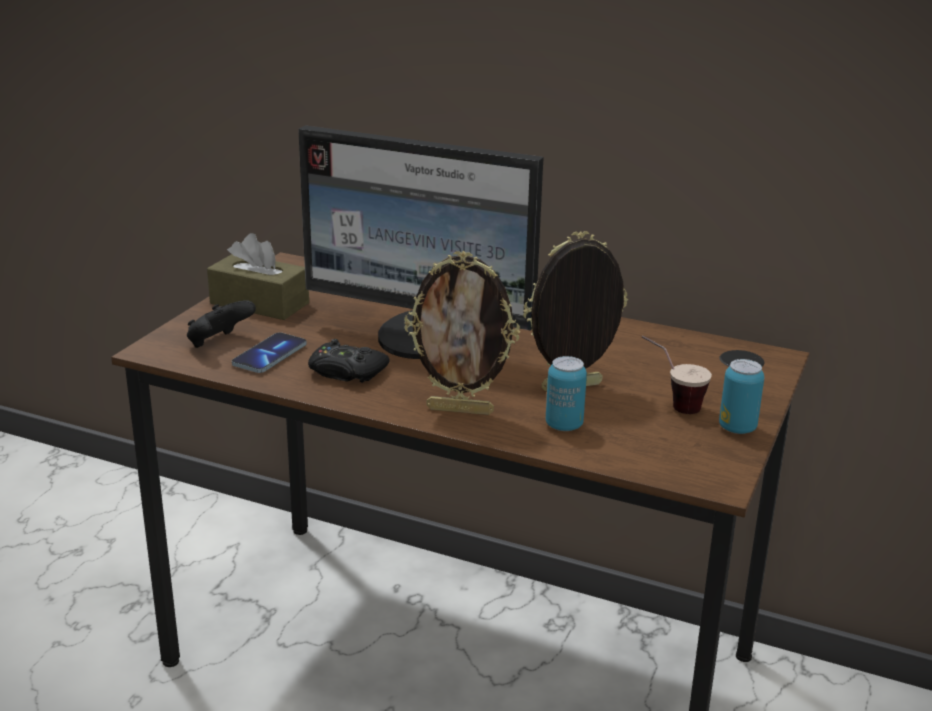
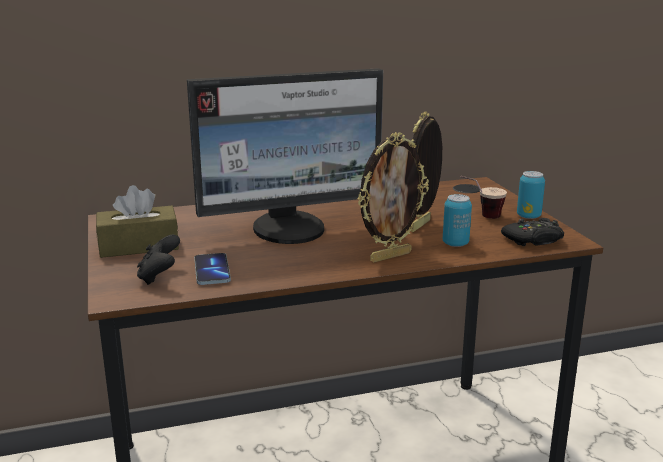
camera: 40 degrees left, 5 degrees down
black game controller [308,339,389,383] -> black game controller moved to [501,218,564,246]

